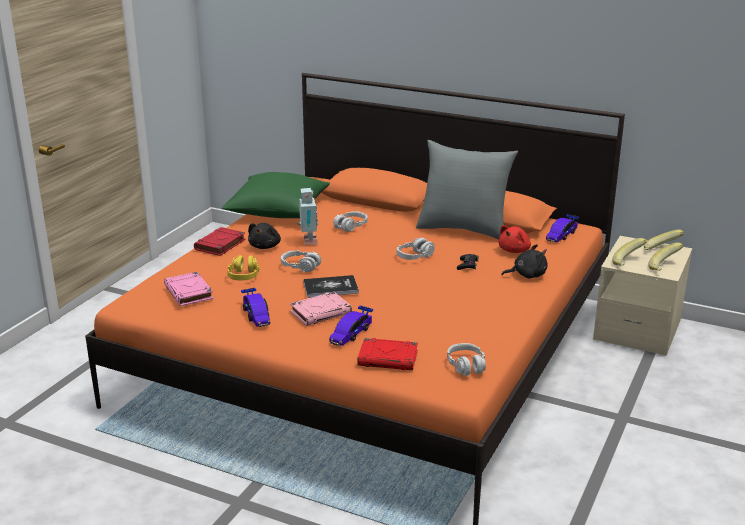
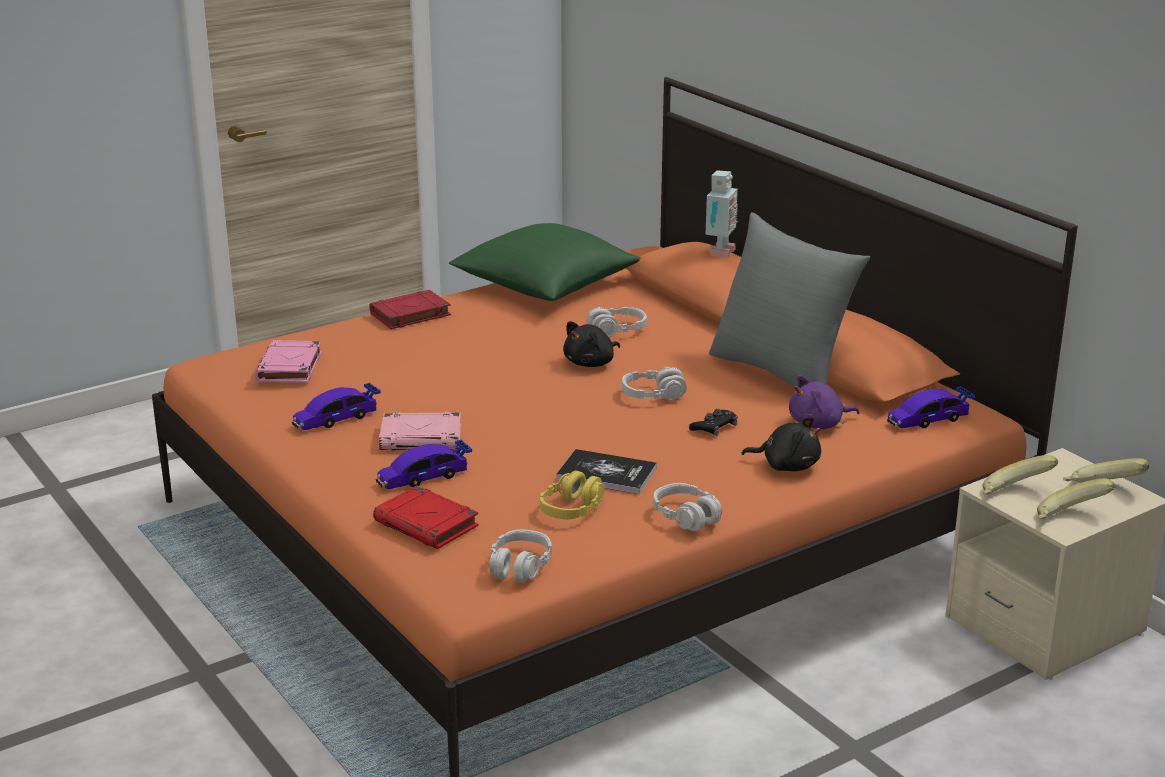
camera: 30 degrees right, 0 degrees up
yellow headphones [227,255,259,280] -> yellow headphones moved to [540,471,605,519]
toy car [241,288,271,327] -> toy car turned 45 degrees clockwise [292,383,381,430]
black plush toy [248,223,281,249] -> black plush toy moved to [563,321,620,367]
grey headphones [281,251,321,272] -> grey headphones moved to [653,483,722,531]
toy robot [297,188,319,245] -> toy robot moved to [705,170,738,258]
book [303,275,359,298] -> book moved to [556,449,657,494]
red plush toy [498,225,531,253] -> purple plush toy [789,375,860,429]

